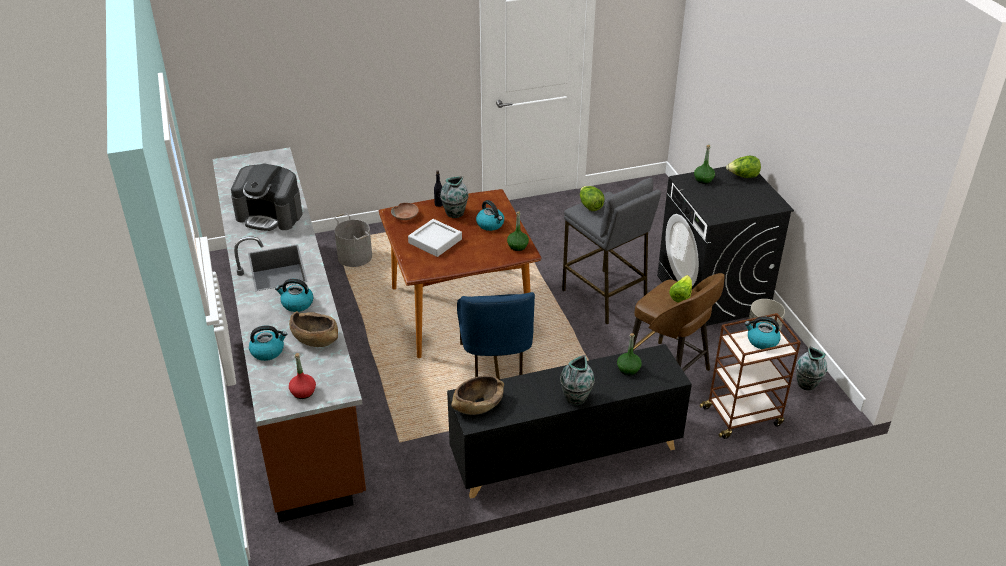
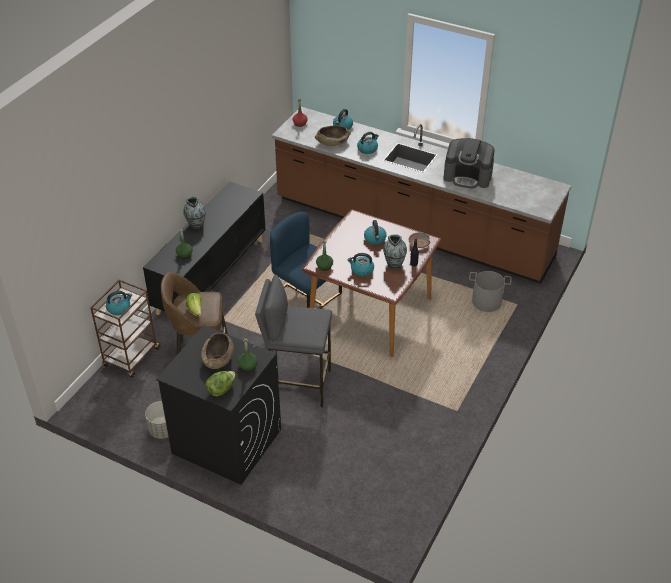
camera: 135 degrees right, 5 degrees up
coffee machine [231,164,303,231] -> coffee machine turned 135 degrees counterclockwise [444,138,495,189]
grey tray [408,219,462,257] -> kettle [364,220,387,245]
brown bowl [451,376,504,415] -> brown bowl moved to [201,333,234,369]
lettuce [580,186,605,211] -> none
vase [796,346,827,390] -> none

